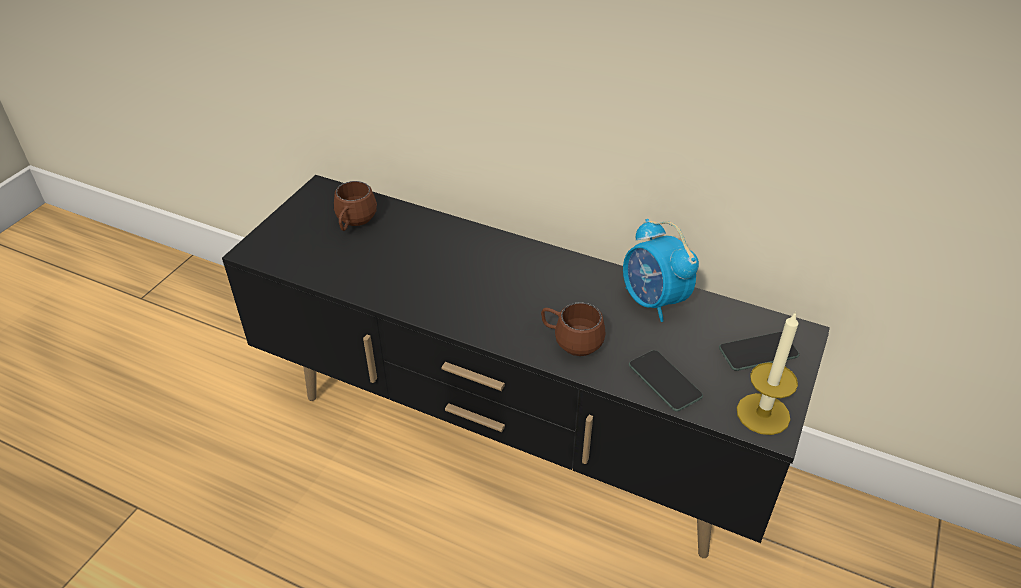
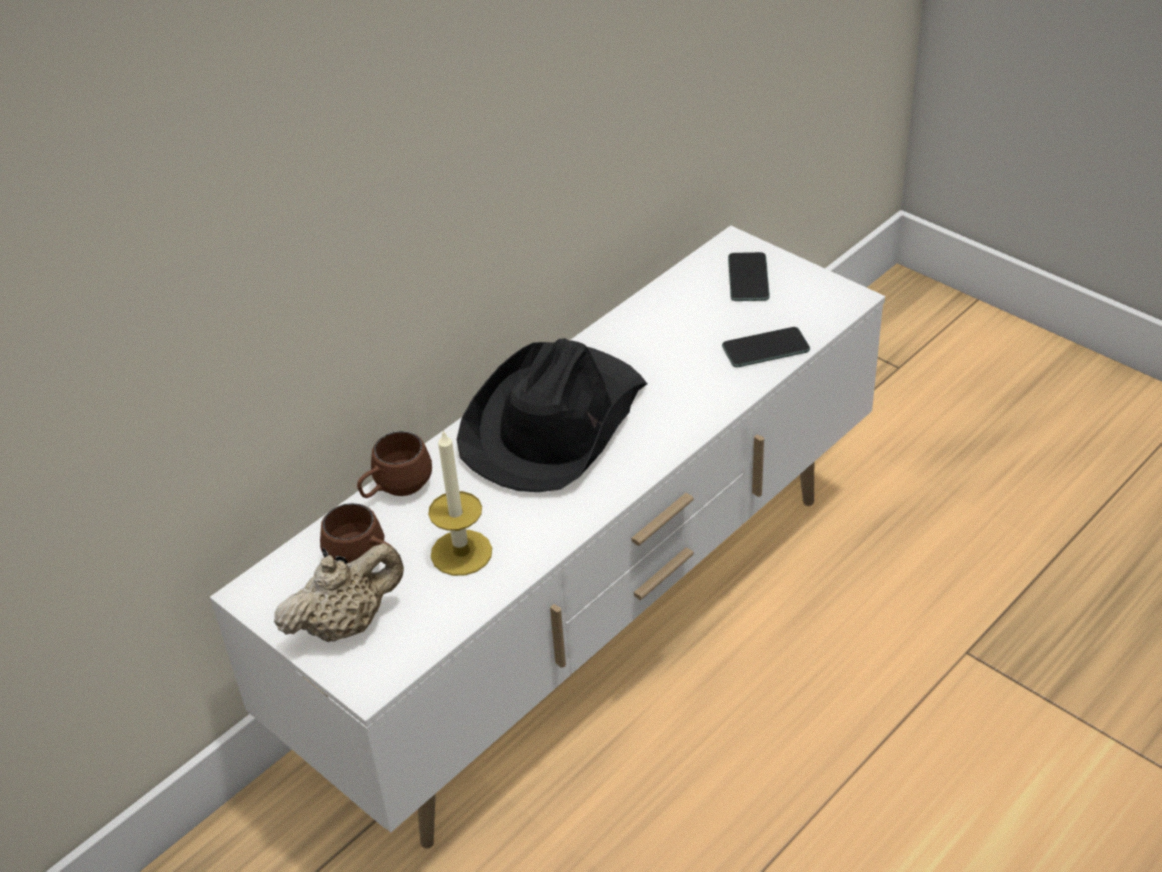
camera: 70 degrees left, 0 degrees up
black tv stand [222,175,830,558] -> white tv stand [210,225,885,849]
brown mug [541,302,605,356] -> brown mug moved to [357,431,432,498]
alarm clock [623,219,699,322] -> none
candle [737,311,798,435] -> candle moved to [428,429,492,576]
none -> beige teapot [274,543,404,642]
none -> black hat [457,338,647,492]

